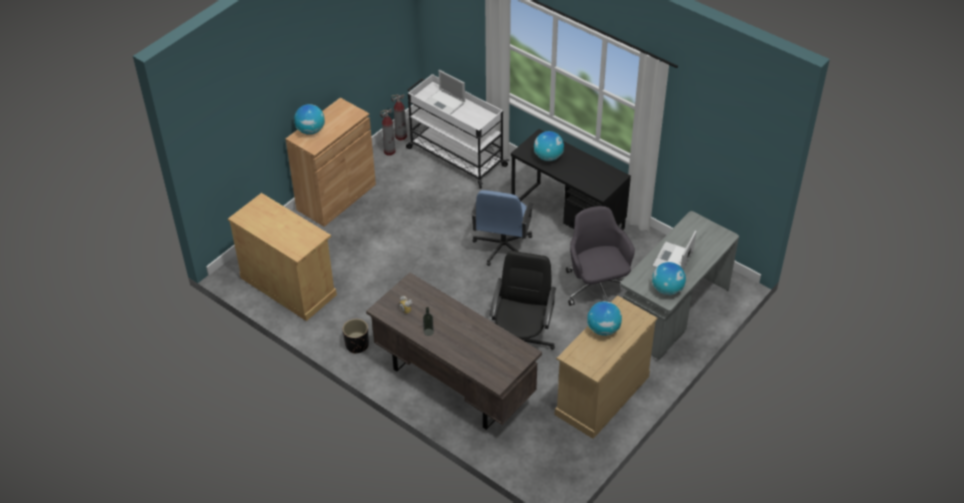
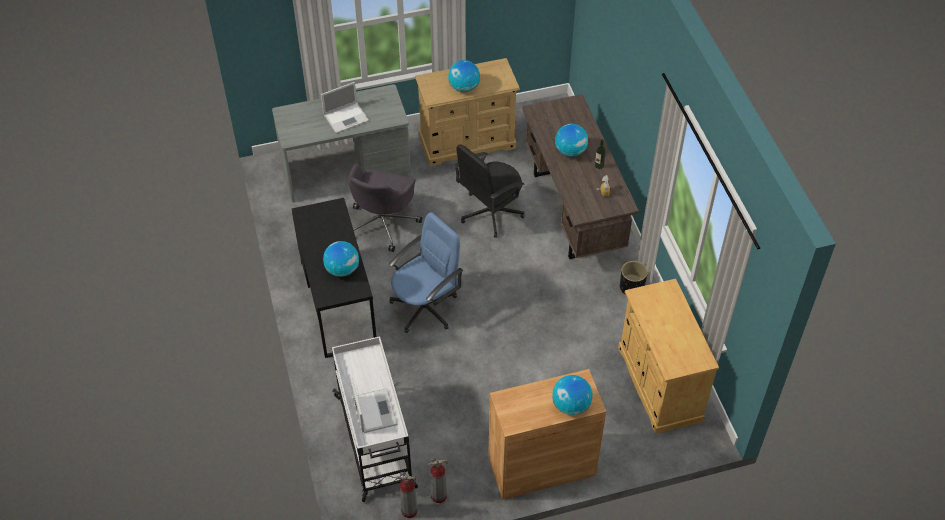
camera: 145 degrees left, 5 degrees up
globe [652,262,686,295] -> globe moved to [555,124,588,157]

